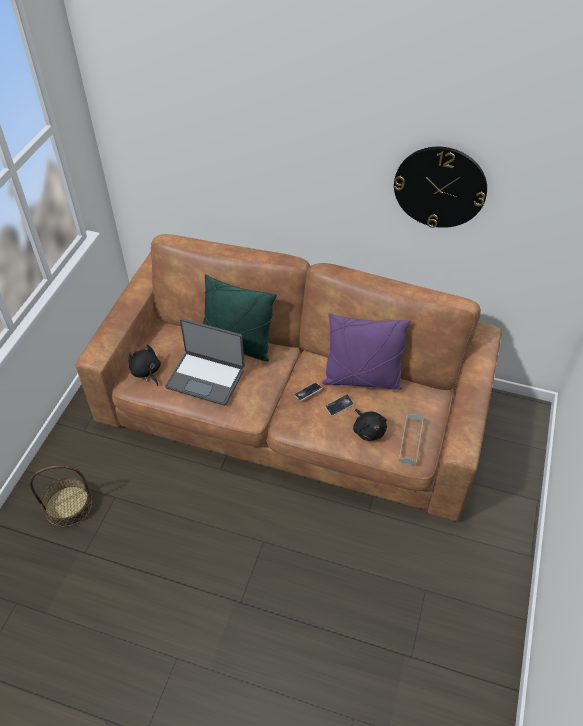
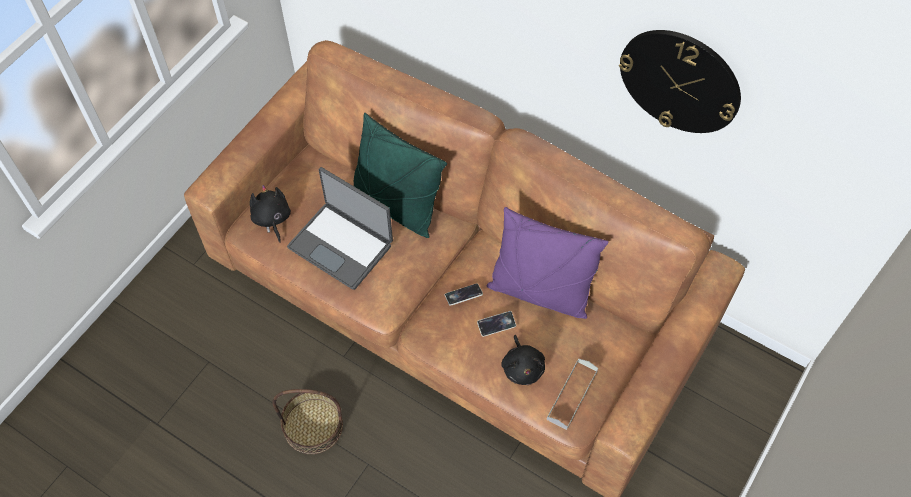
camera: 15 degrees right, 10 degrees up
basket [30,465,92,527] -> basket moved to [272,389,343,454]

